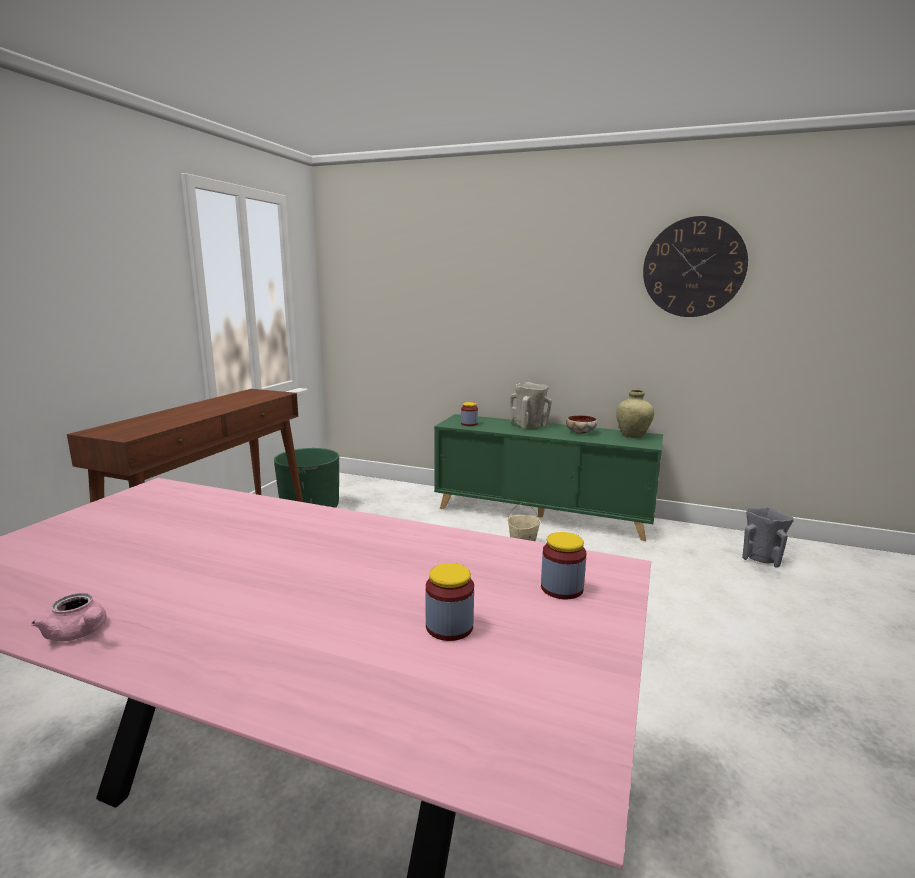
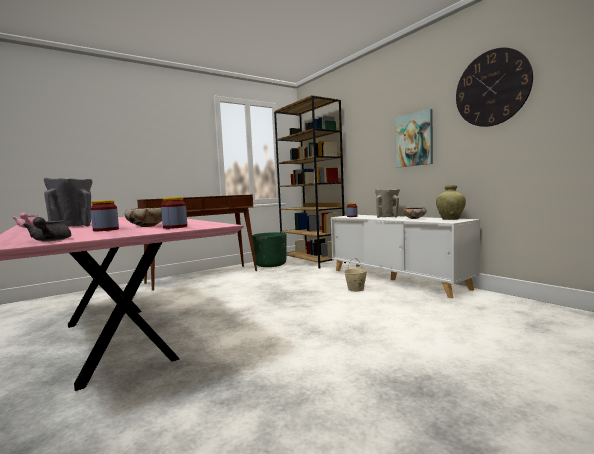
camera: 35 degrees right, 10 degrees down
green cabinet [434,414,663,541] -> white cabinet [331,215,480,298]
grey vase [742,507,794,568] -> grey vase moved to [44,178,92,227]
none -> grey teapot [23,217,71,241]
none -> bowl [125,208,162,227]
none -> brown bookcase [274,95,346,269]
none -> picture [395,109,433,168]

